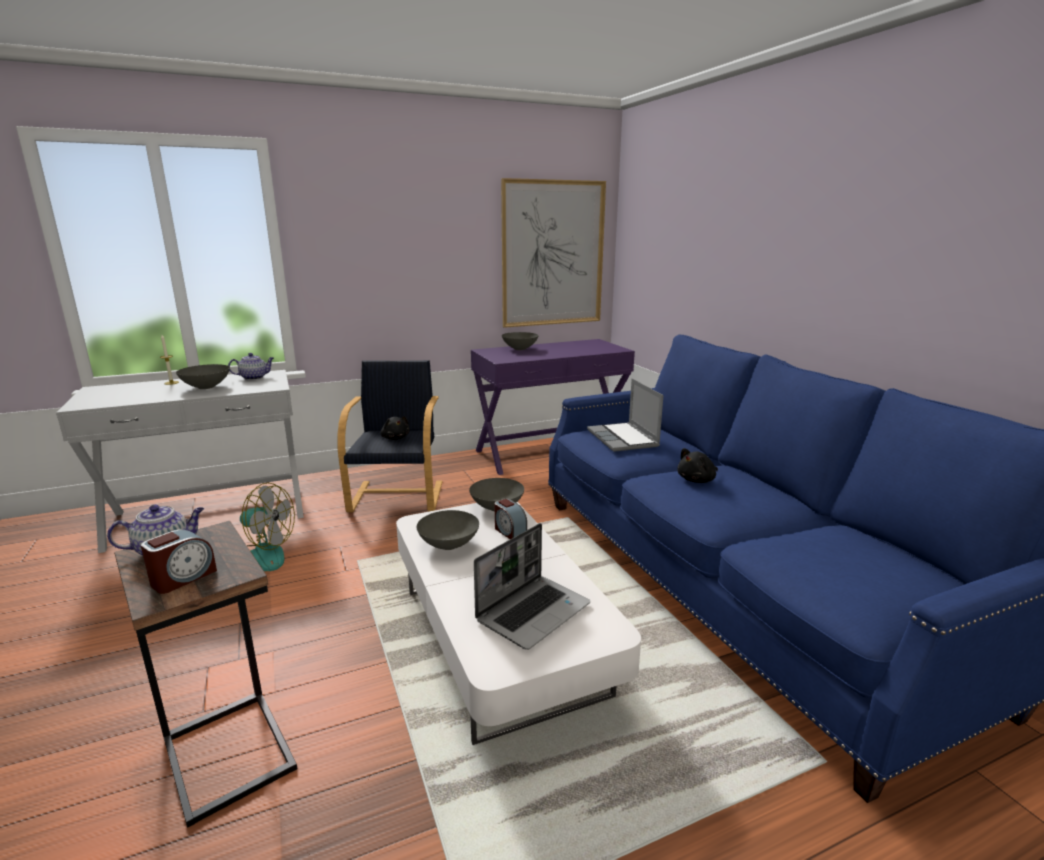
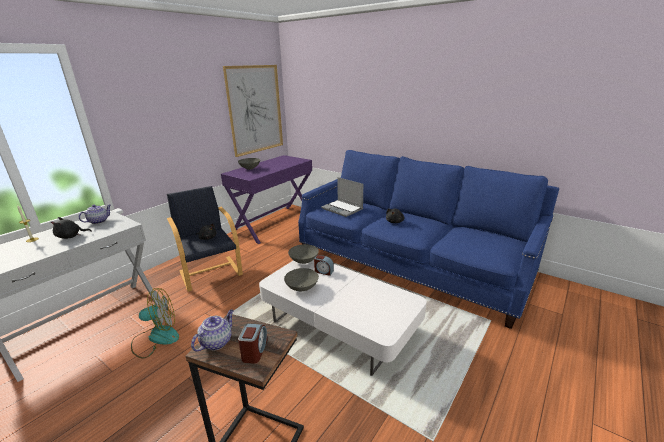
camera: 30 degrees left, 5 degrees up
grey bowl [176,364,230,389] -> black plush toy [51,217,92,239]
laptop [474,523,590,650] -> none

